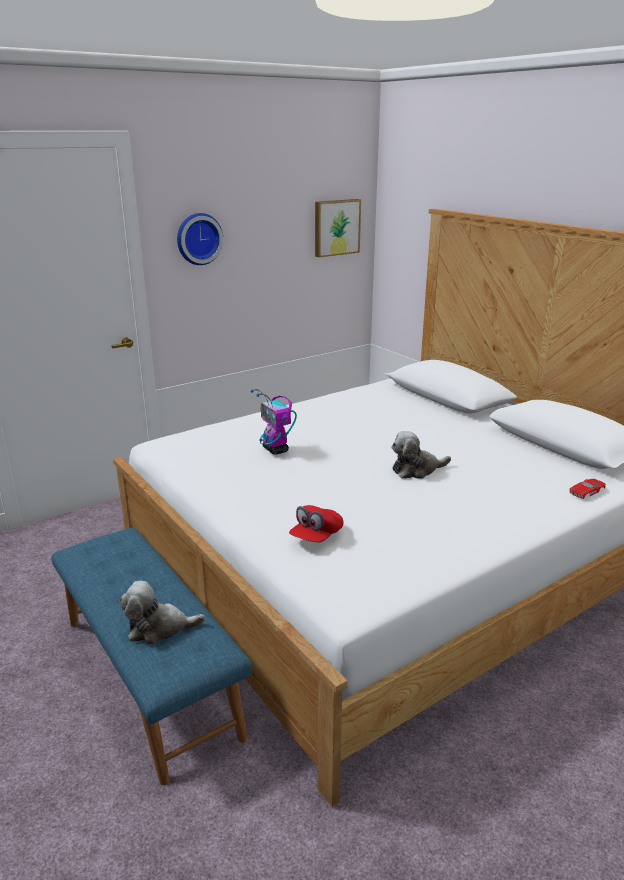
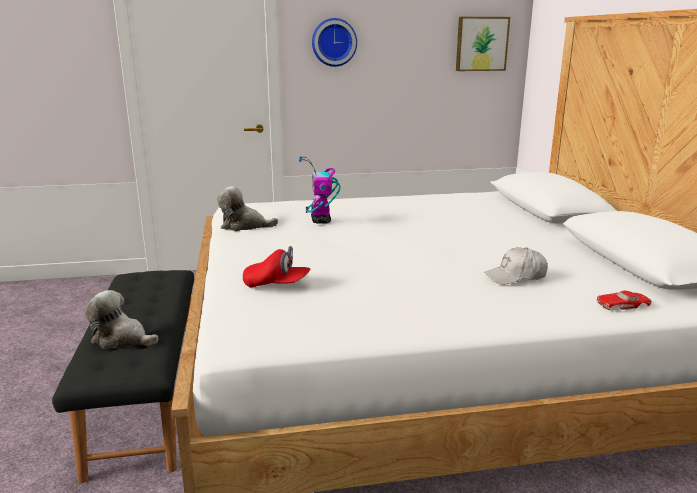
camera: 25 degrees right, 5 degrees down
blue bench [51,527,252,785] -> black bench [52,270,194,483]
red cap [289,505,343,542] -> red cap turned 135 degrees counterclockwise [243,246,310,288]
plush toy [391,431,451,479] -> plush toy moved to [217,186,278,231]
none -> white cap [484,247,548,285]

